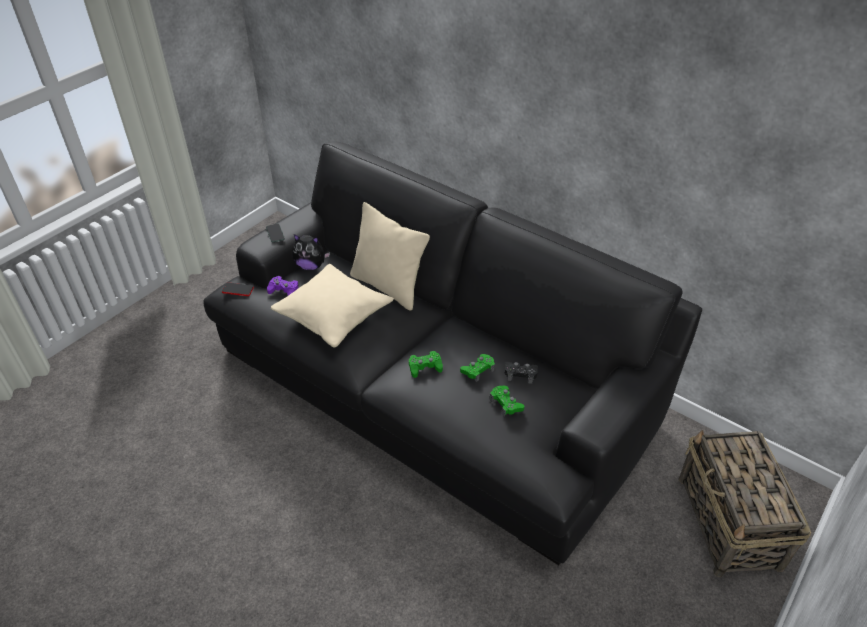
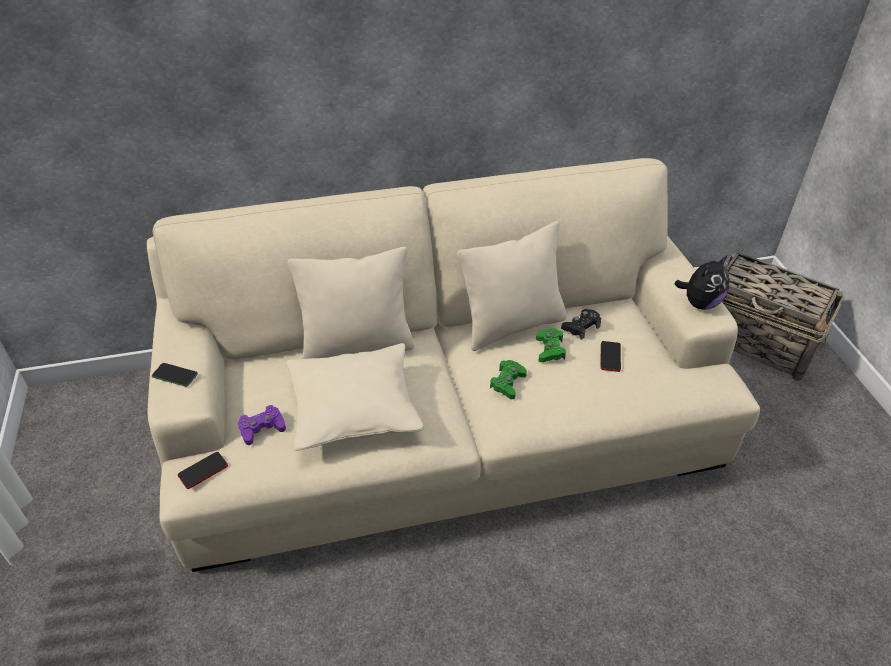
camera: 50 degrees left, 0 degrees up
black sofa [203,142,702,566] -> beige sofa [147,158,760,572]
plush toy [293,234,330,270] -> plush toy moved to [674,255,730,310]
green game controller [489,385,524,416] -> phone [600,341,621,372]
none -> beige pillow [457,221,567,351]

